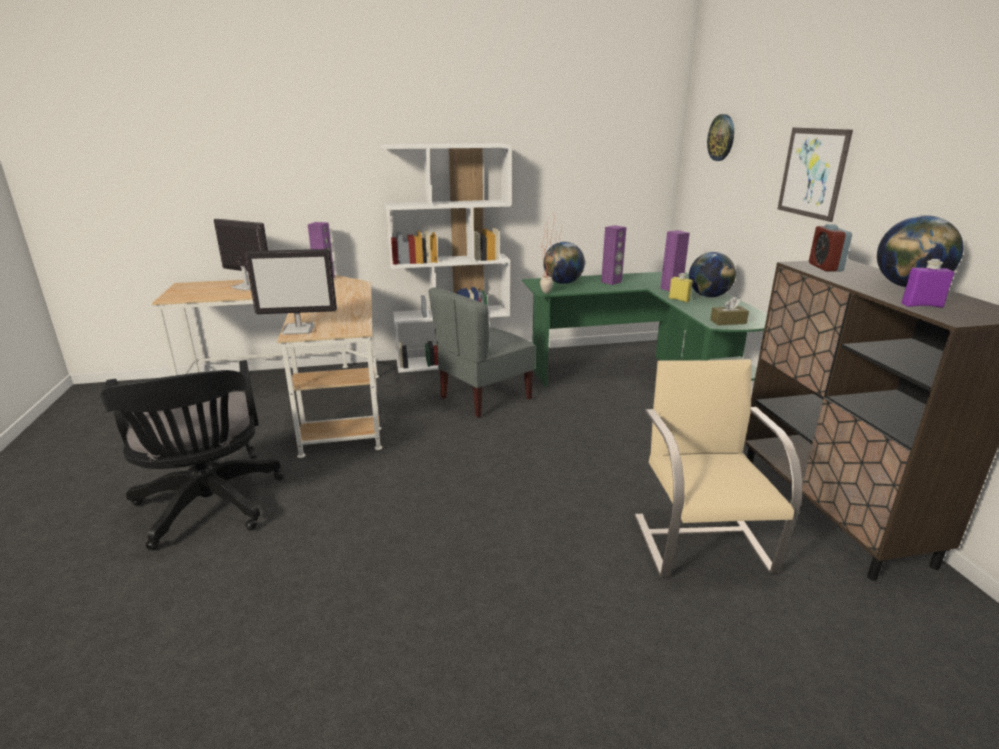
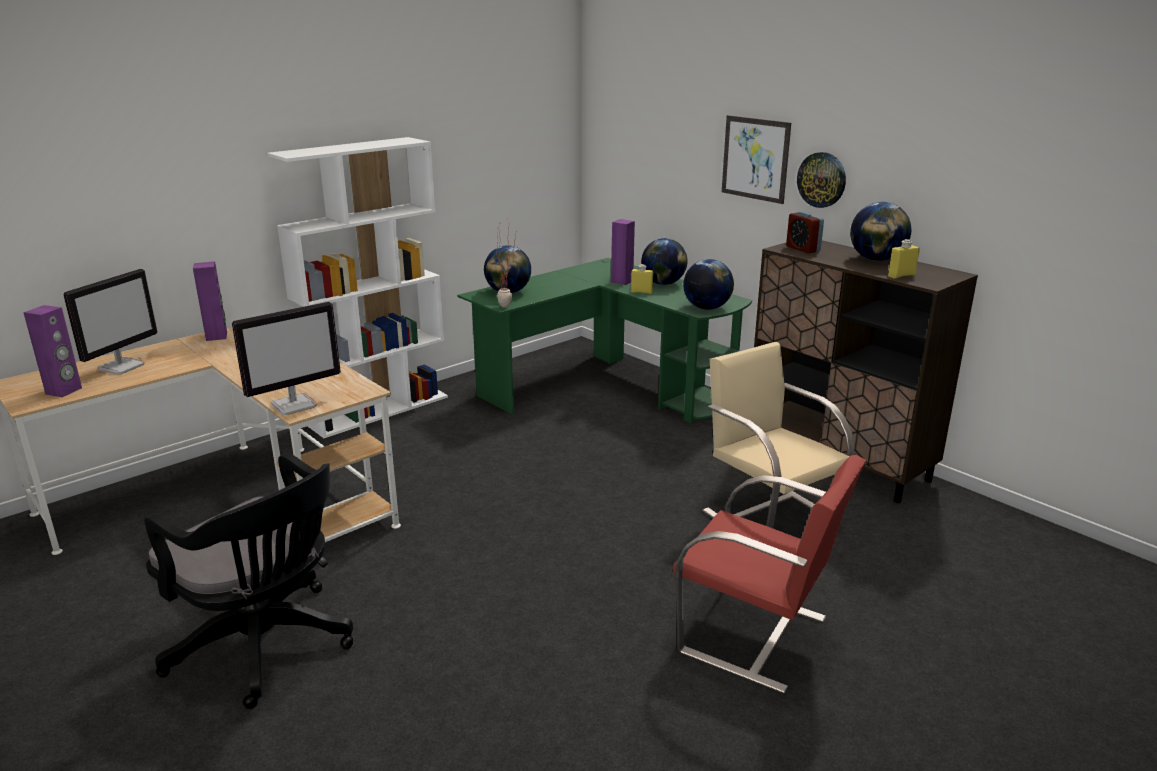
camera: 30 degrees left, 0 degrees up
monitor [214,219,268,291] -> monitor turned 120 degrees clockwise [63,269,157,375]
grey chair [429,287,535,418] -> none
purple speaker [601,225,626,285] -> purple speaker moved to [23,305,82,397]
wall clock [707,114,734,161] -> wall clock moved to [797,152,846,208]
brown tissue box [710,297,749,325] -> globe [683,259,734,310]
purple bottle [902,259,954,308] -> yellow bottle [888,239,920,279]
none -> red chair [673,455,866,694]

